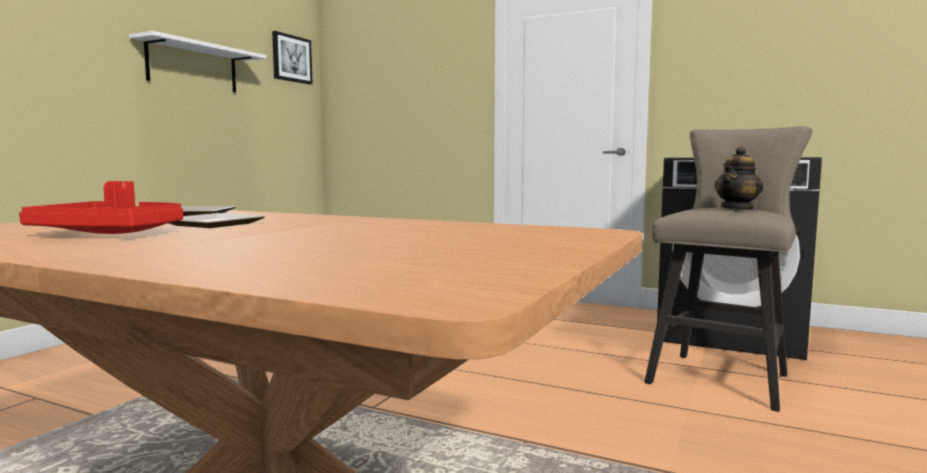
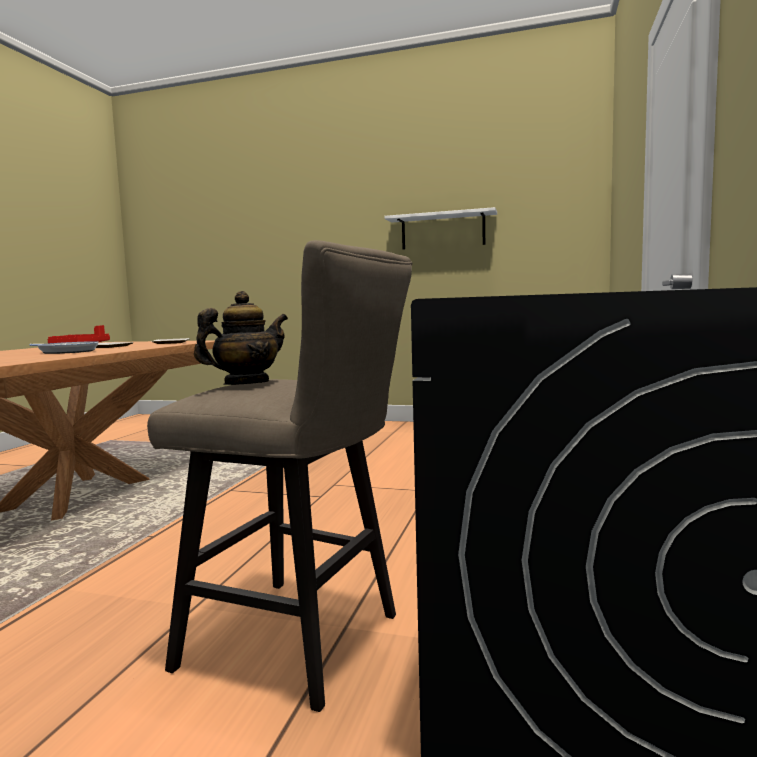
camera: 80 degrees right, 0 degrees up
picture [272,31,313,84] -> none
teapot [714,146,764,210] -> teapot turned 105 degrees clockwise [194,291,288,385]
none -> frying pan [30,342,99,354]

